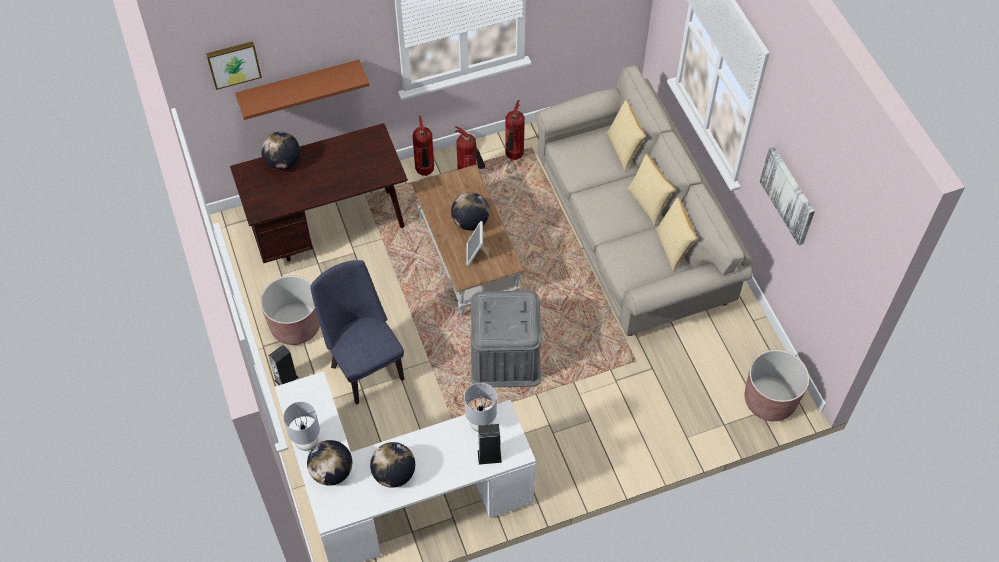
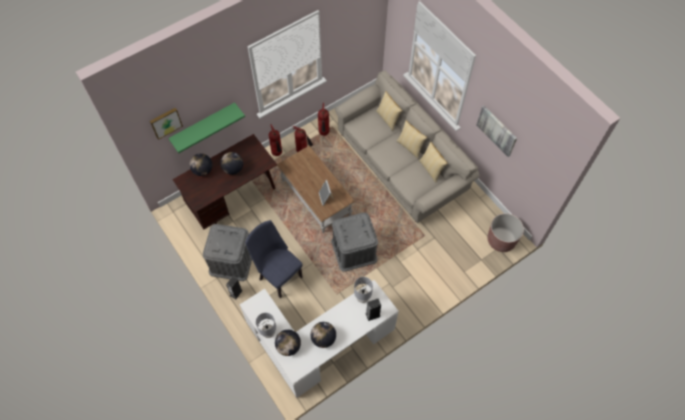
camera: 15 degrees left, 5 degrees up
brown shelf [235,60,369,120] -> green shelf [169,102,245,153]
brown planter [260,275,320,345] -> grey storage box [203,224,252,281]
globe [451,192,489,230] -> globe moved to [220,152,243,175]

